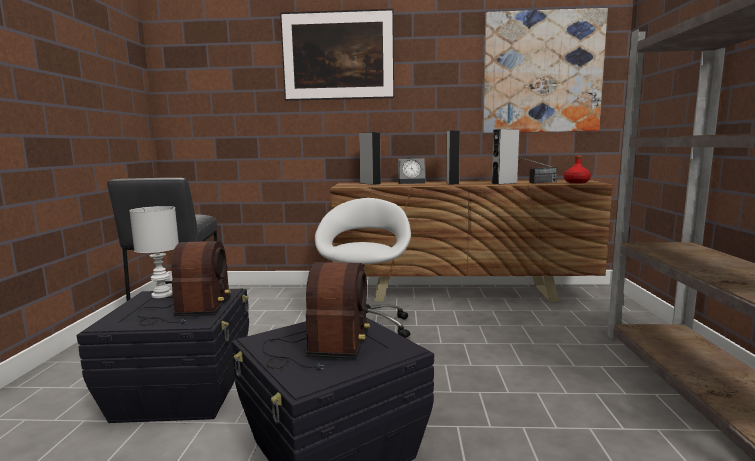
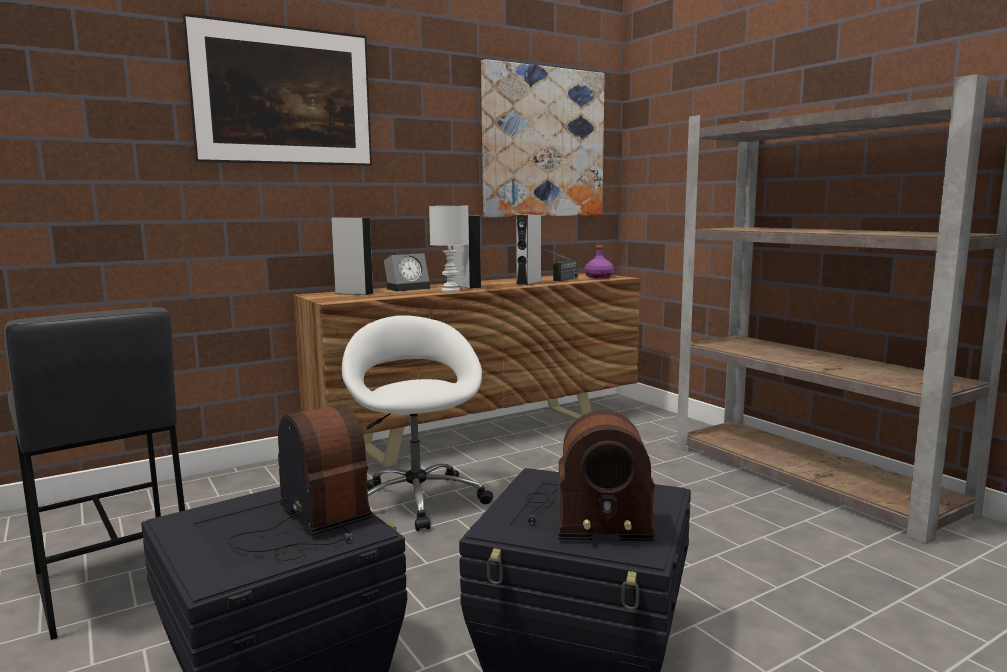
camera: 35 degrees left, 0 degrees up
white table lamp [129,206,179,298] -> white table lamp moved to [429,206,469,292]
radio [262,262,370,370] -> radio turned 120 degrees clockwise [524,410,655,541]
red bottle [564,156,591,183] -> purple bottle [584,246,614,279]

